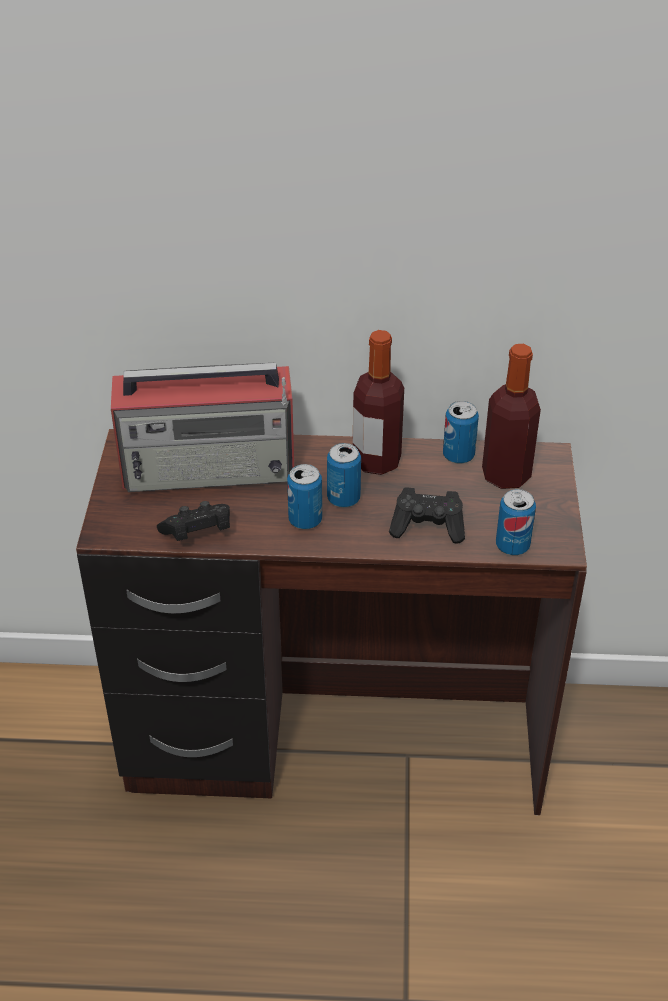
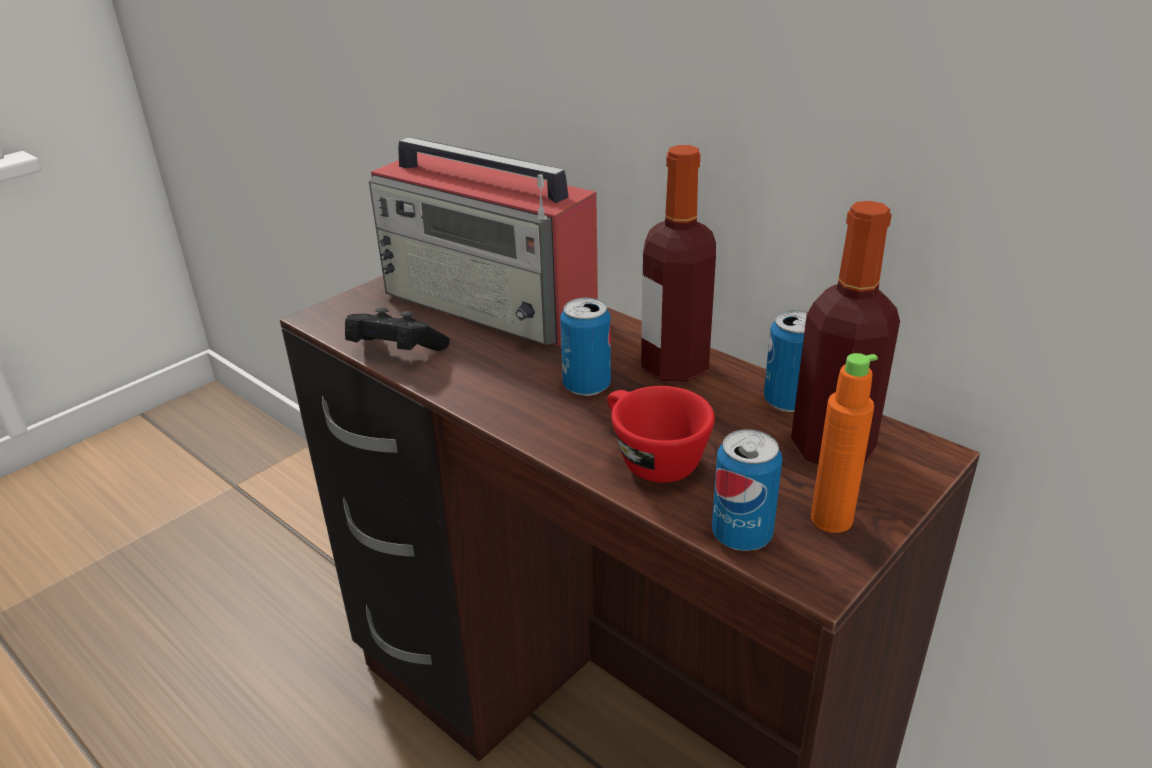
camera: 40 degrees right, 10 degrees down
can [287,464,322,529] -> none
black game controller [389,487,465,544] -> red cup [607,386,715,483]
none -> orange bottle [811,353,878,533]

